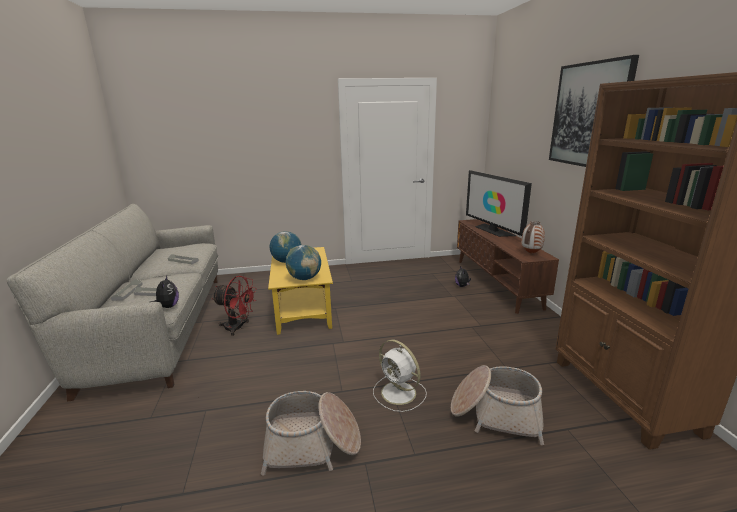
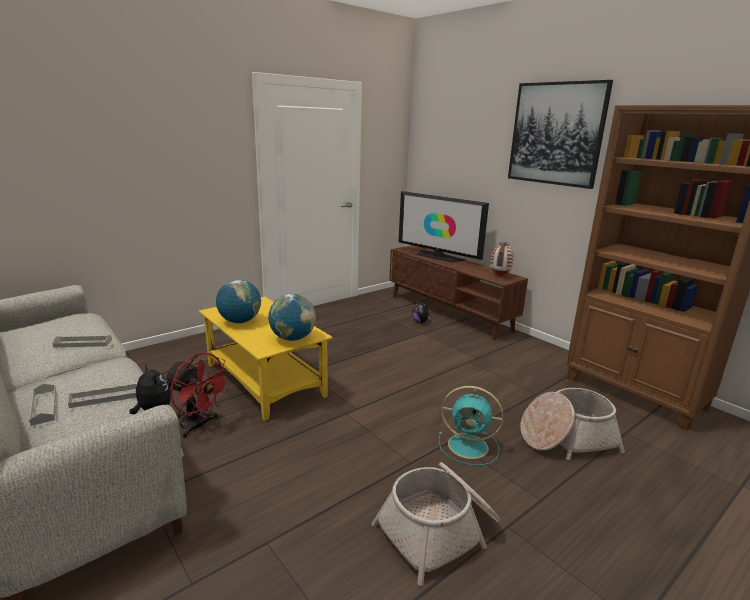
camera: 30 degrees left, 0 degrees up
red fan [212,276,257,336] -> red fan turned 45 degrees clockwise [166,353,231,438]
white fan [373,340,427,412] -> turquoise fan [439,386,503,466]

